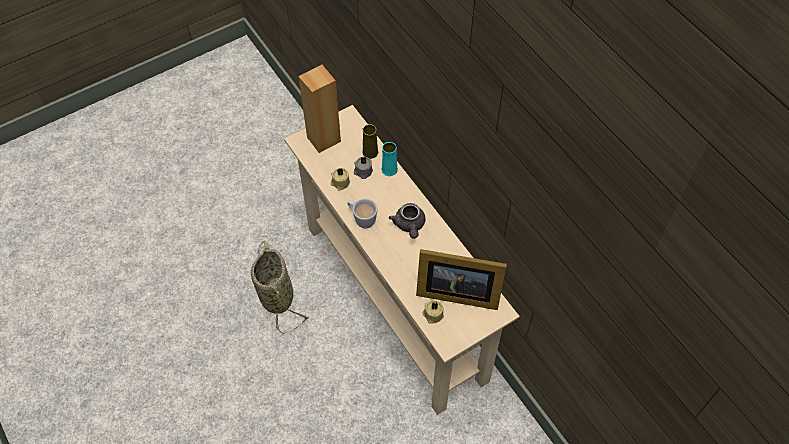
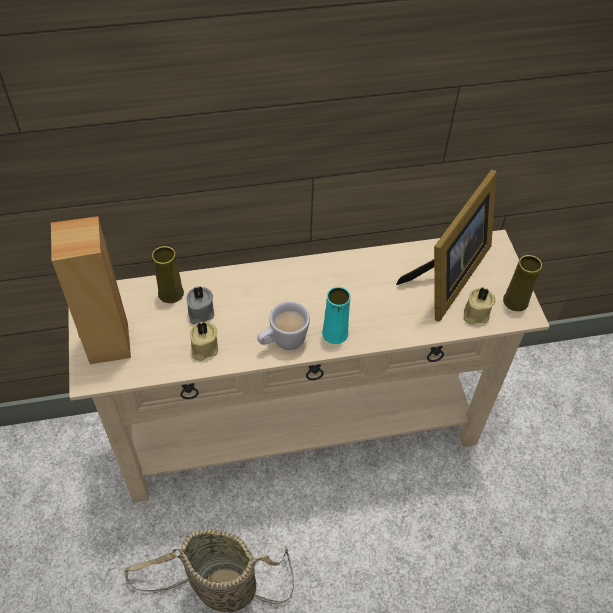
camera: 70 degrees left, 5 degrees down
turquoise vase [382,142,398,176] -> turquoise vase moved to [322,287,350,344]
grey teapot [389,203,425,239] -> none
none -> yellow vase [503,255,542,311]

